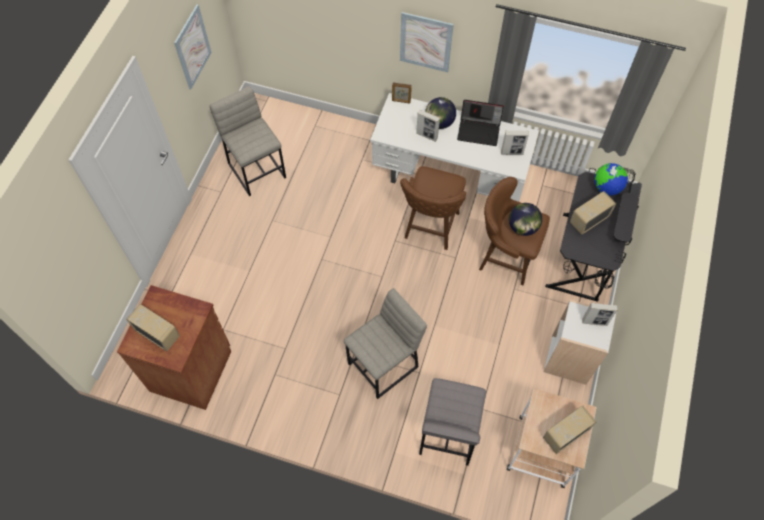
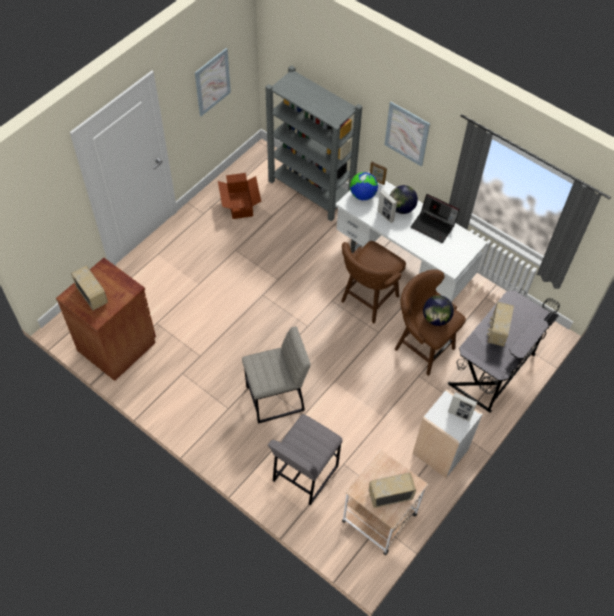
camera: 20 degrees right, 5 degrees down
grey chair [209,86,286,196] -> cardboard box [218,173,261,219]
picture frame [501,131,529,155] -> none
radio [570,191,616,235] -> radio turned 60 degrees counterclockwise [487,302,514,347]
globe [594,163,628,196] -> globe moved to [350,172,378,200]
none -> grey bookcase [265,65,362,221]

